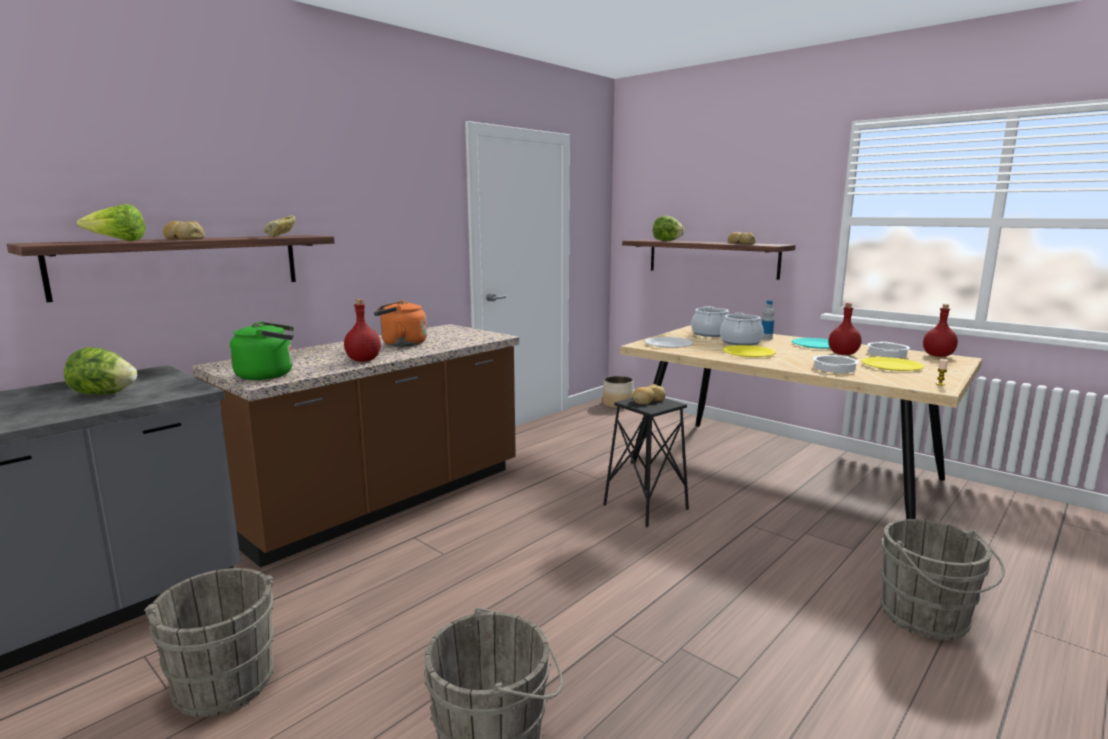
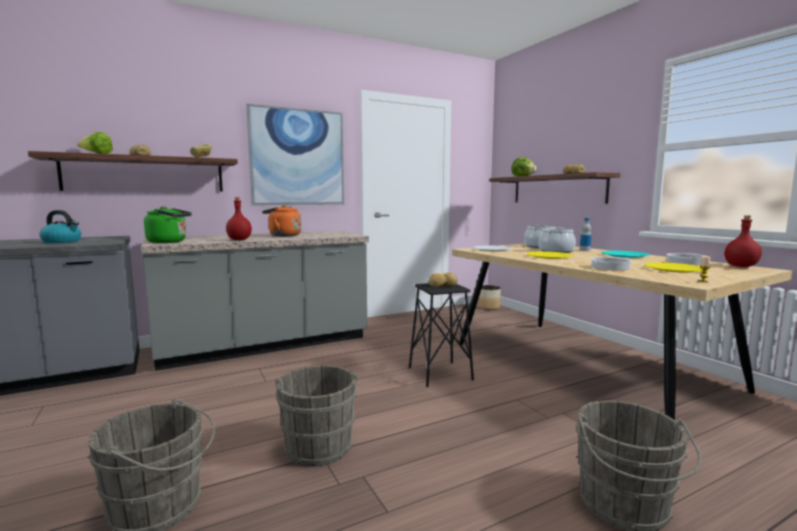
camera: 20 degrees right, 5 degrees down
lettuce [64,347,137,395] -> kettle [39,210,81,243]
grey bucket [144,568,274,717] -> grey bucket moved to [275,365,358,467]
brown counter [192,324,519,568] -> grey counter [141,231,369,371]
red bottle [829,303,862,355] -> none
none -> picture [246,104,344,205]

